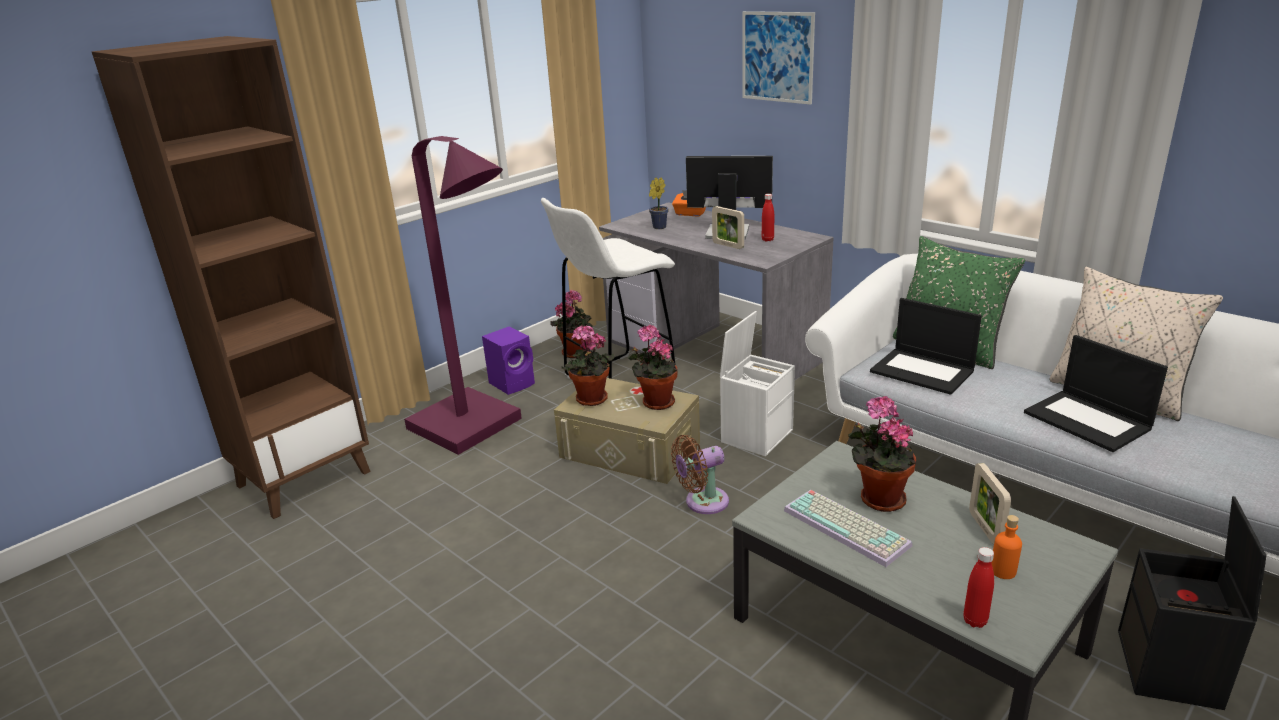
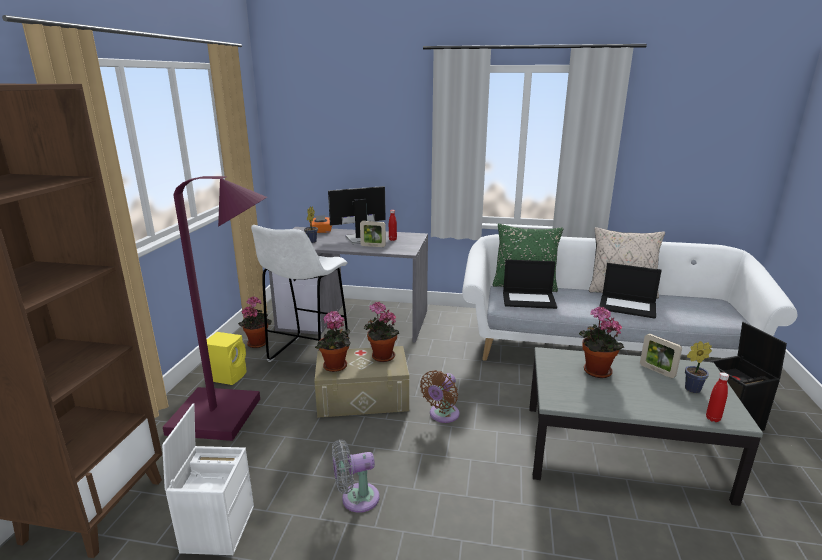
camera: 35 degrees left, 5 degrees down
purple speaker [482,326,535,395] -> yellow speaker [207,332,247,385]
white storage box [720,311,795,456] -> white storage box moved to [162,403,254,555]
picture [743,11,815,105] -> none
keyboard [784,490,912,567] -> none
orange bottle [992,515,1022,579] -> potted plant [685,341,712,393]
none -> grey fan [332,439,379,513]

